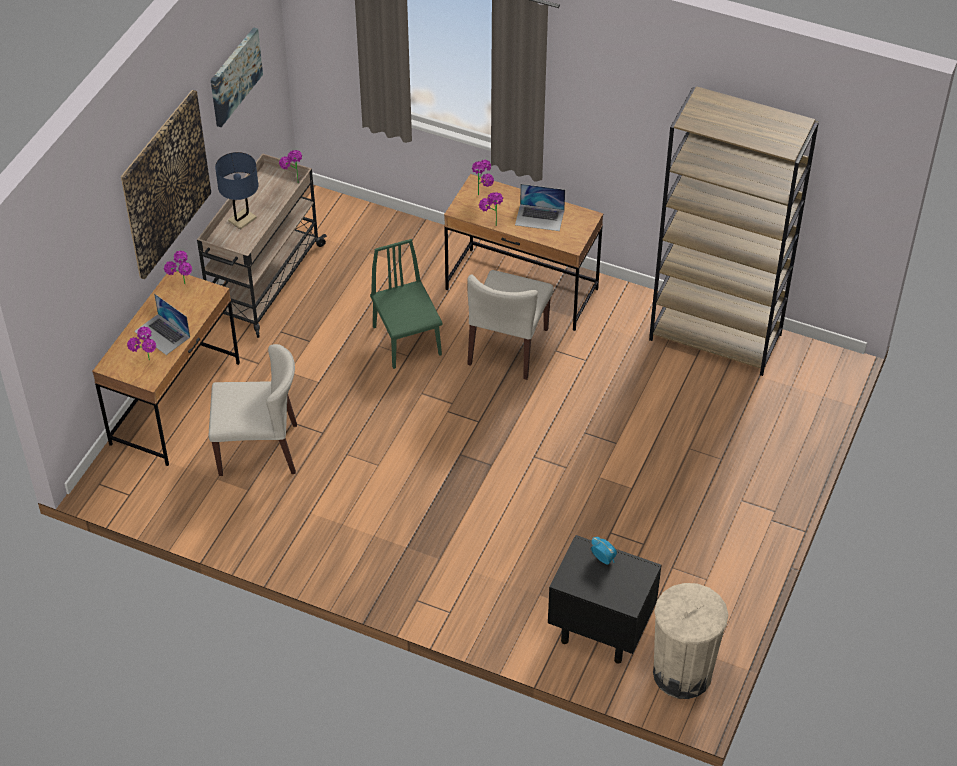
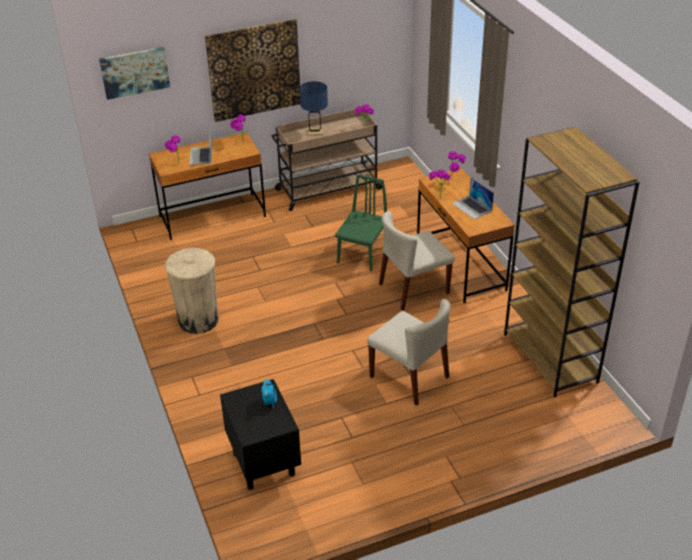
camera: 45 degrees right, 10 degrees down
beige chair [209,344,297,476] -> beige chair moved to [367,299,451,406]
picture [211,27,263,127] -> picture moved to [99,47,170,100]
beige trash can [653,583,728,699] -> beige trash can moved to [165,248,219,334]

